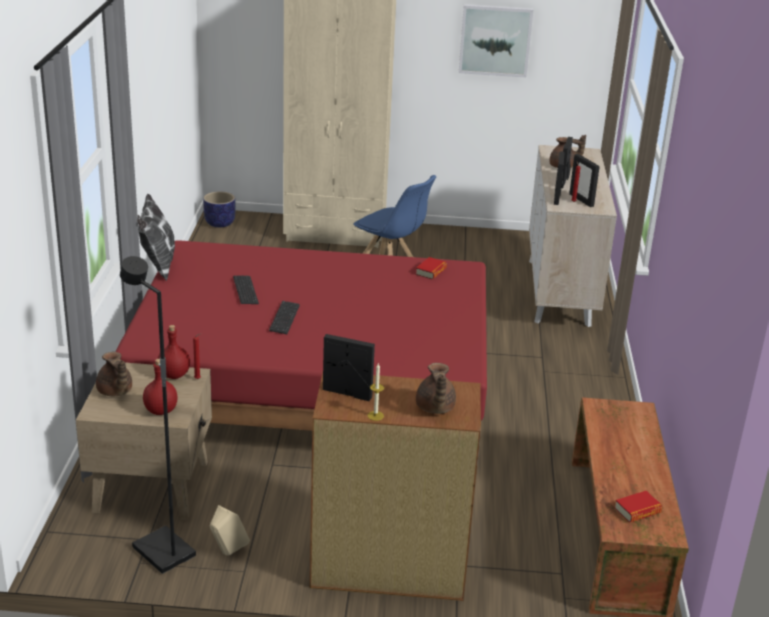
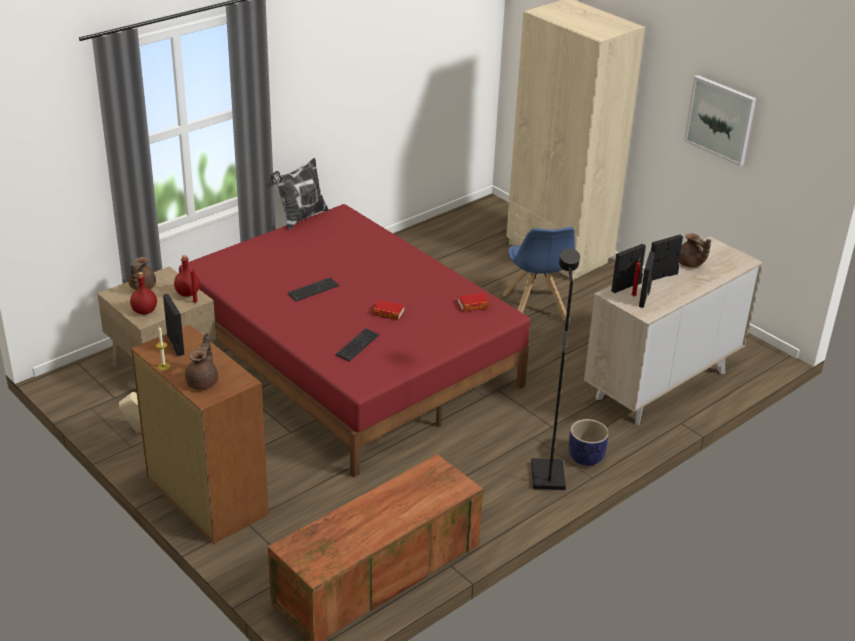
camera: 45 degrees right, 5 degrees up
black floor lamp [120,256,196,574] -> black floor lamp moved to [531,248,580,490]
planter [203,191,235,228] -> planter moved to [568,419,609,466]
keyboard [233,275,259,304] -> keyboard moved to [335,328,379,361]
brown teapot [416,363,456,414] -> brown teapot turned 150 degrees clockwise [185,333,219,390]
book [614,491,662,523] -> book moved to [372,300,404,320]

